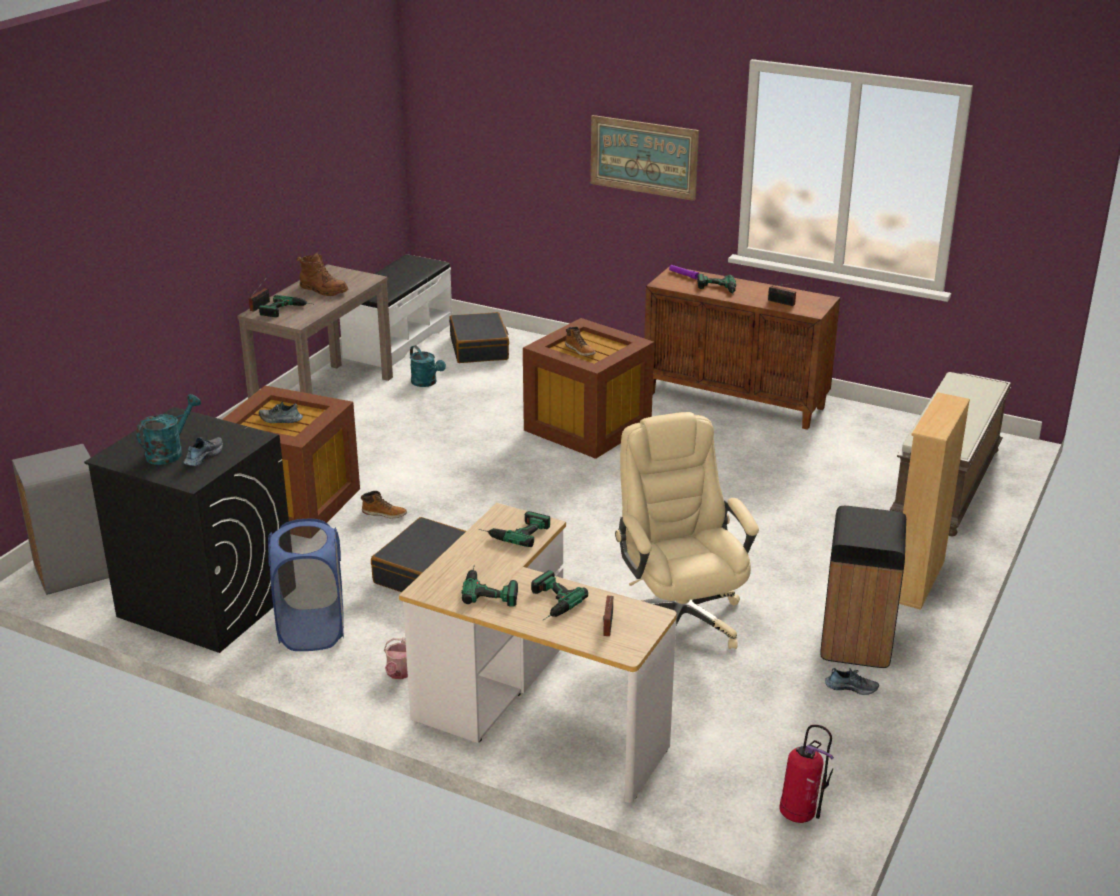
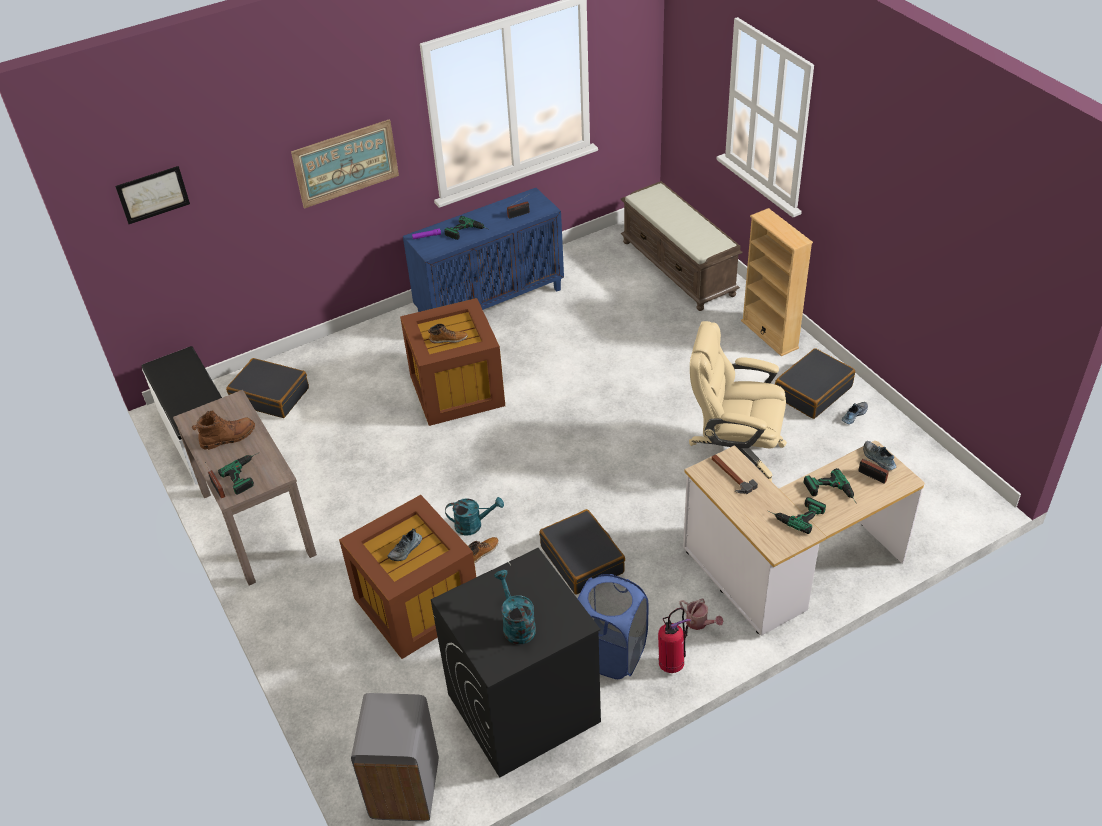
camera: 55 degrees left, 15 degrees up
shoe [183,437,223,466] -> shoe moved to [863,441,896,471]
turquoise watering can [410,345,446,387] -> turquoise watering can moved to [445,497,504,536]
power drill [479,511,550,547] -> hammer [712,454,758,494]
brown cabinet [644,266,840,430] -> blue cabinet [403,188,564,312]
fire extinguisher [779,725,834,823] -> fire extinguisher moved to [658,608,691,673]
black trash can [820,506,906,668] -> black suitcase [775,348,855,419]
none -> picture [115,166,190,224]

